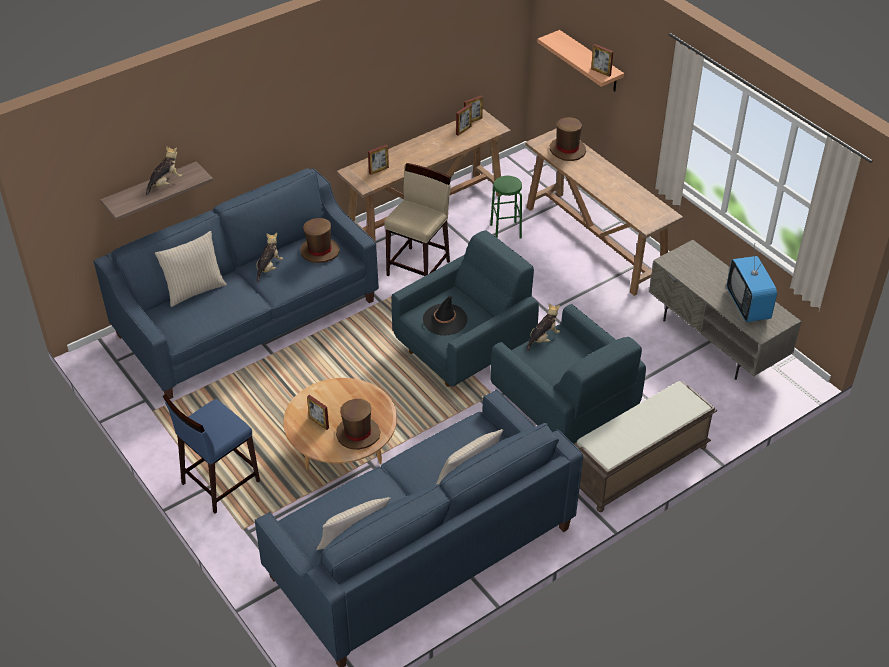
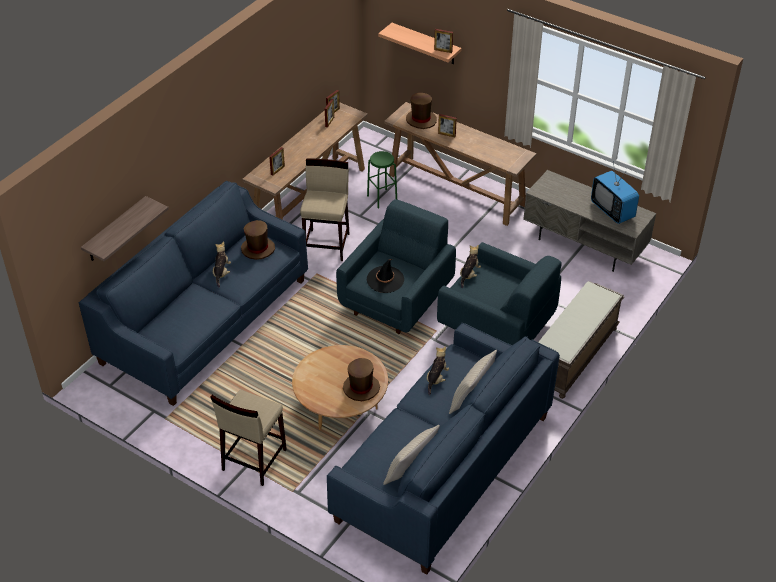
camera: 20 degrees left, 0 degrees up
plush toy [146,146,182,195] -> plush toy moved to [427,346,449,395]
beige pillow [155,231,227,307] -> none
blue stool [163,394,260,514] -> beige stool [211,390,287,486]
picture frame [307,395,329,430] -> picture frame moved to [438,114,457,138]

